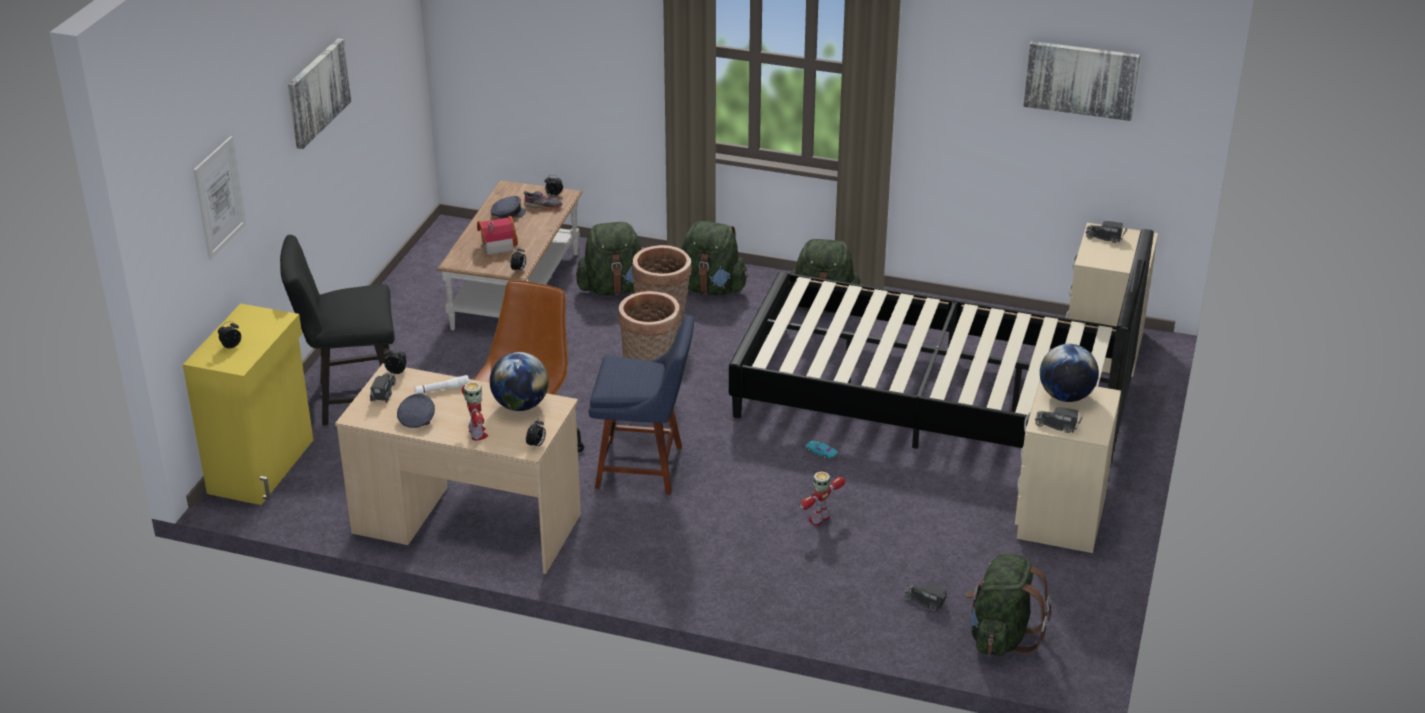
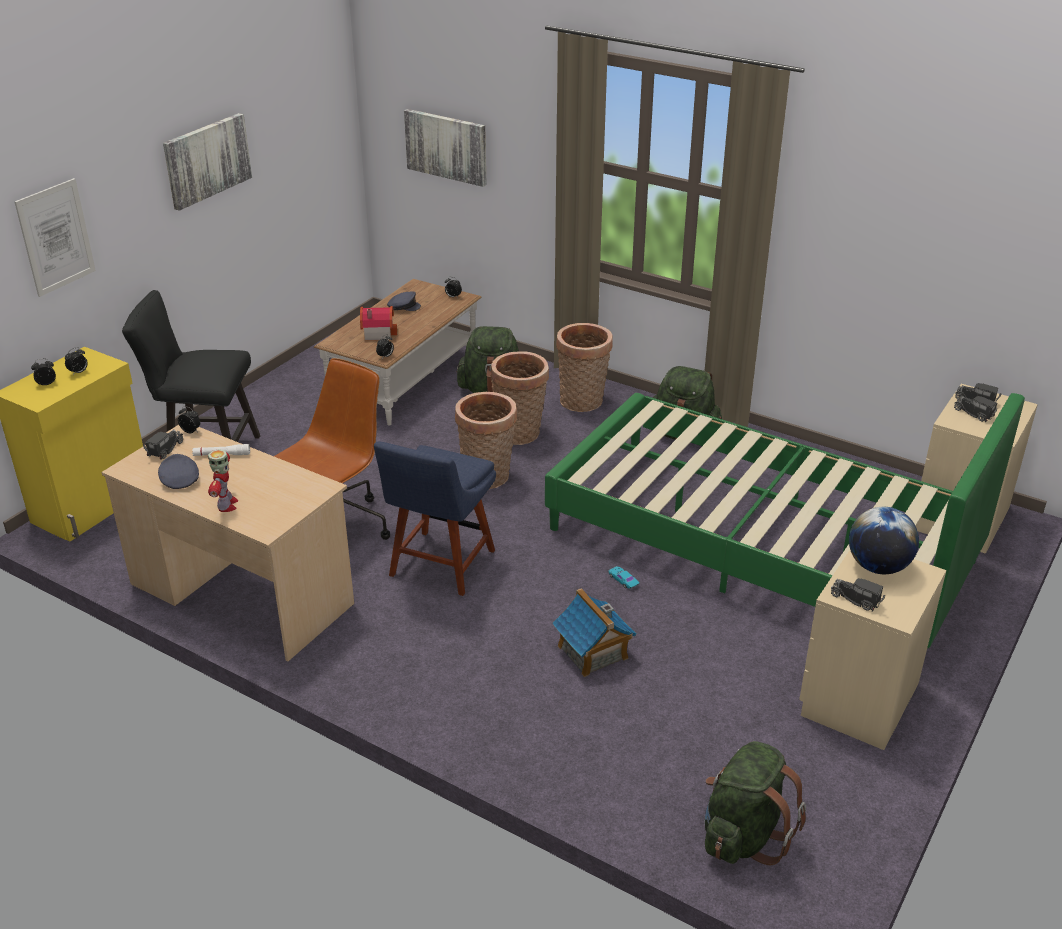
camera: 15 degrees right, 0 degrees up
grey cap [397,393,435,428] -> grey cap turned 45 degrees counterclockwise [158,454,199,489]
globe [490,352,549,411] -> none
grey shoe [524,191,563,210] -> none
alarm clock [526,419,546,448] -> alarm clock moved to [65,347,88,375]
blue chair [589,315,694,495] -> blue chair turned 90 degrees clockwise [374,441,496,596]
green backpack [682,221,748,295] -> basket [556,323,613,412]
black bed [729,229,1154,462] -> green bed [545,393,1025,648]
toy robot [799,471,845,525] -> toy house [552,588,637,677]
toy truck [904,584,948,612] -> toy truck moved to [954,396,997,422]
picture [1023,41,1140,121] -> picture moved to [404,109,487,187]

